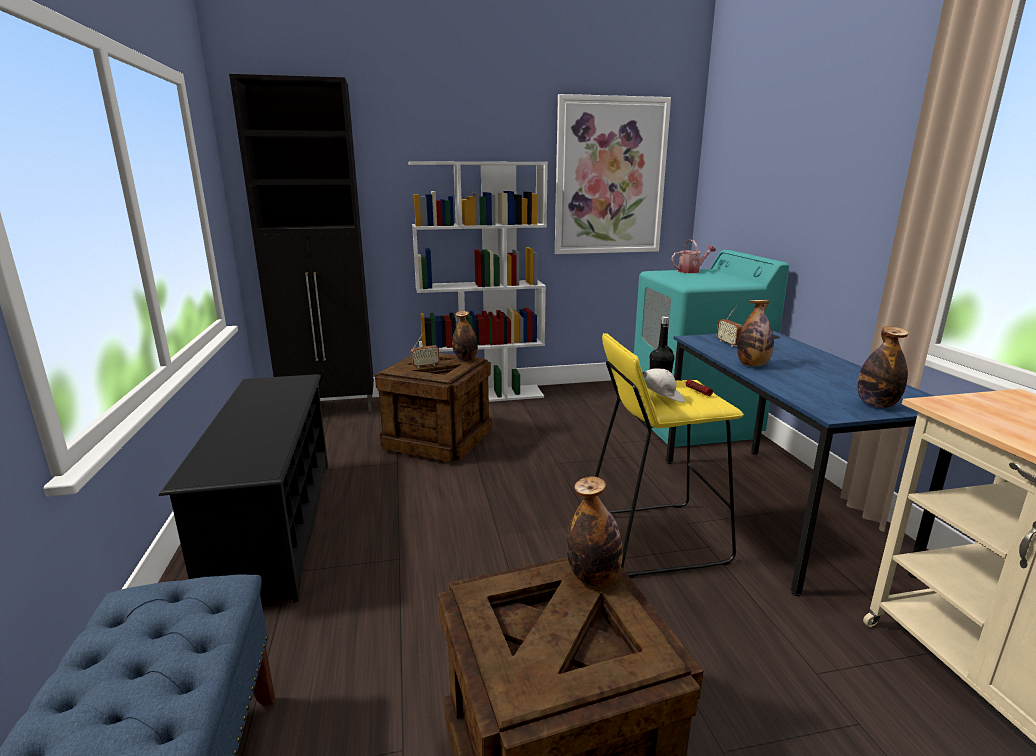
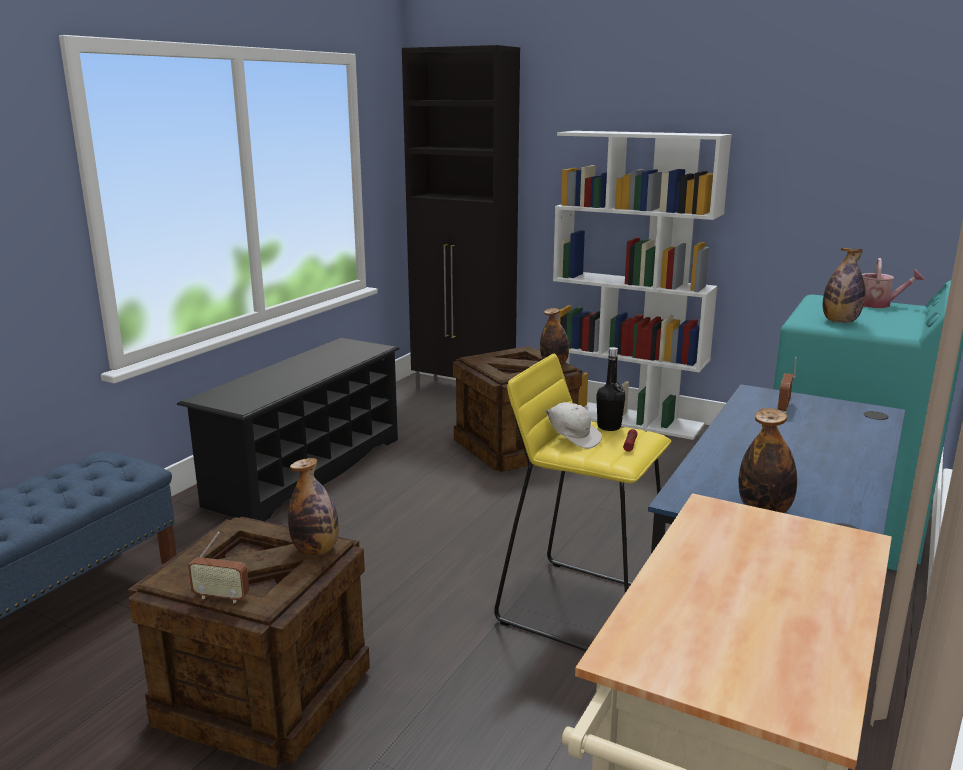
camera: 40 degrees right, 0 degrees up
radio [411,333,439,368] -> radio moved to [188,532,249,603]
picture [555,94,671,254] -> none
bottle [737,300,774,367] -> bottle moved to [823,248,865,323]

